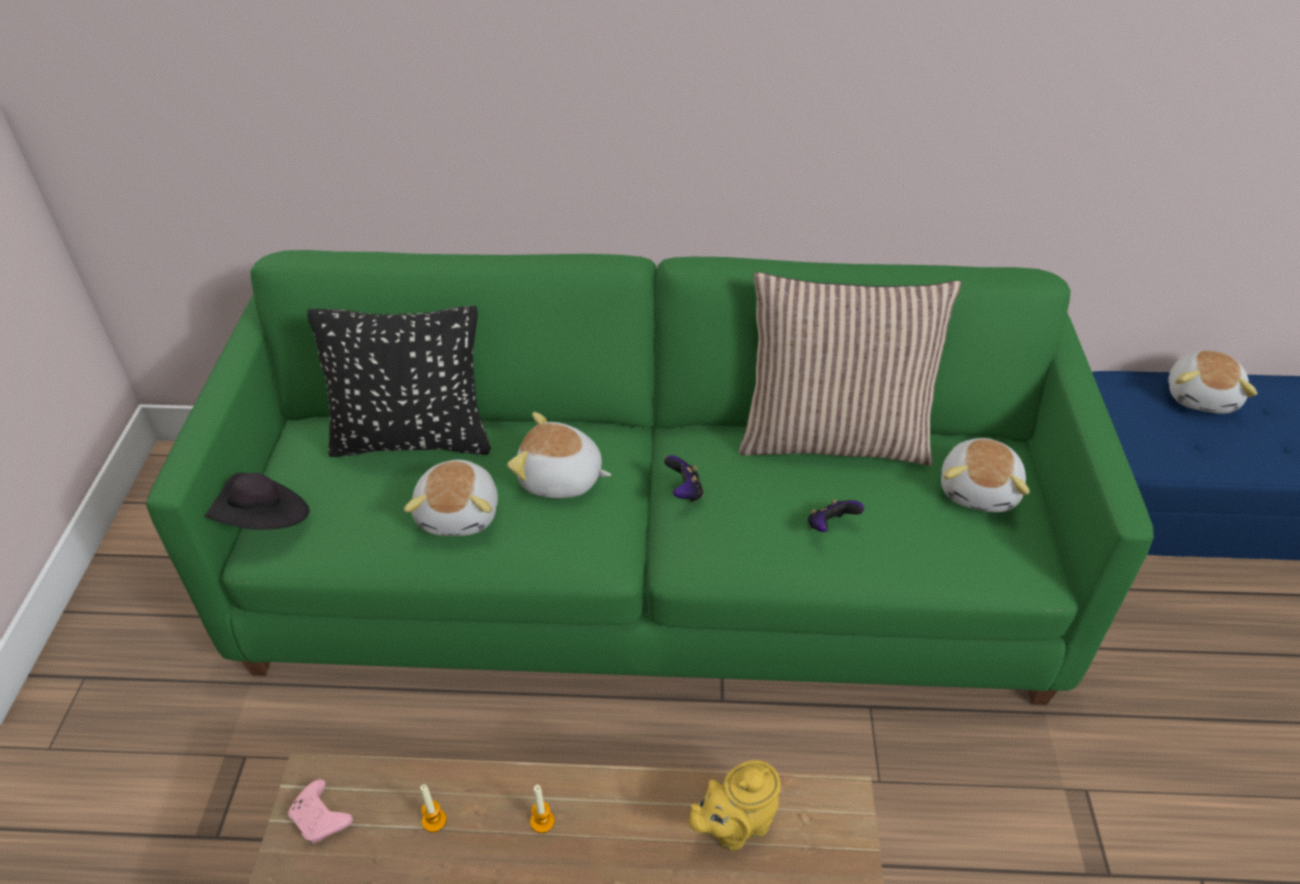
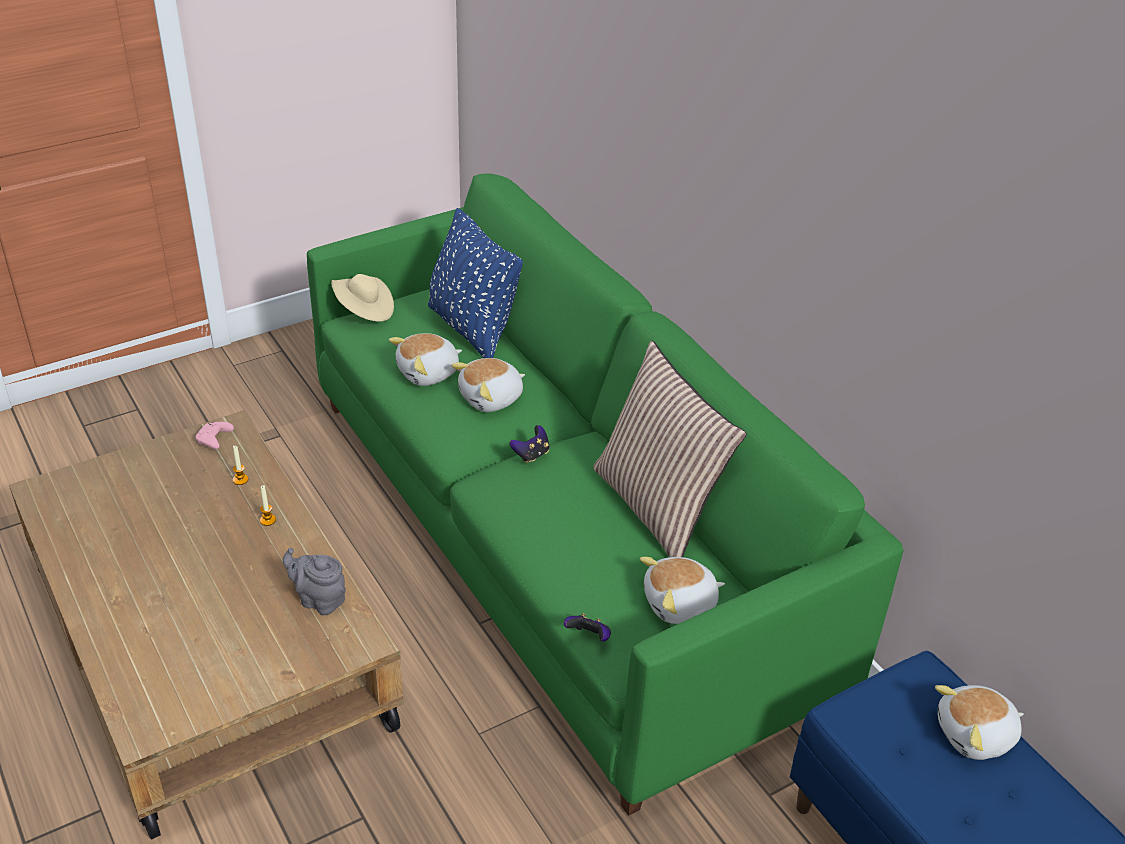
camera: 55 degrees right, 5 degrees down
black hat [204,473,310,530] -> beige hat [331,274,394,322]
black pillow [307,306,491,457] -> blue pillow [428,208,523,358]
plush toy [507,412,611,498] -> plush toy turned 105 degrees counterclockwise [451,358,525,412]
yellow teapot [689,760,781,850] -> grey teapot [283,548,346,615]
game controller [808,499,864,532] -> game controller moved to [564,613,611,641]

